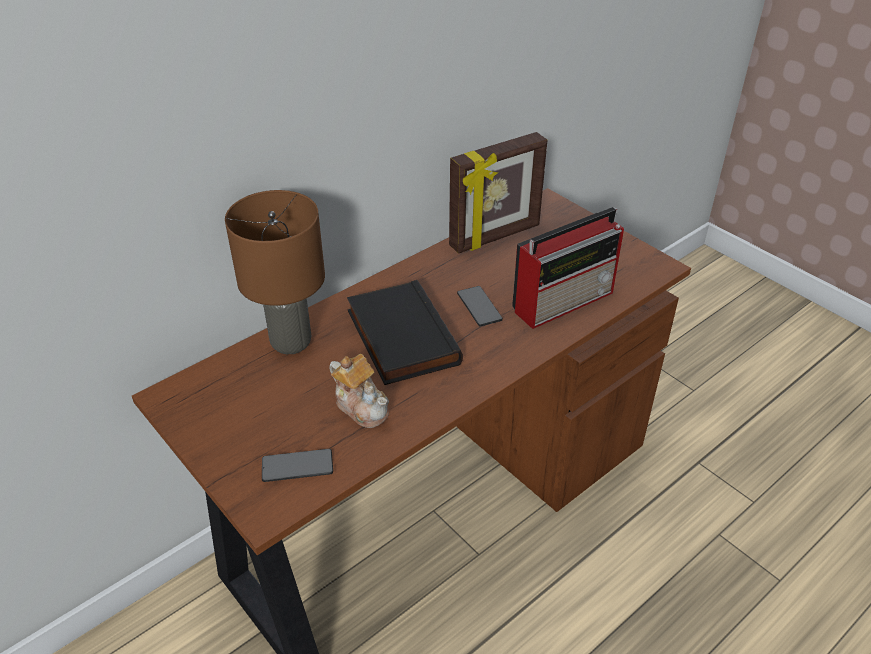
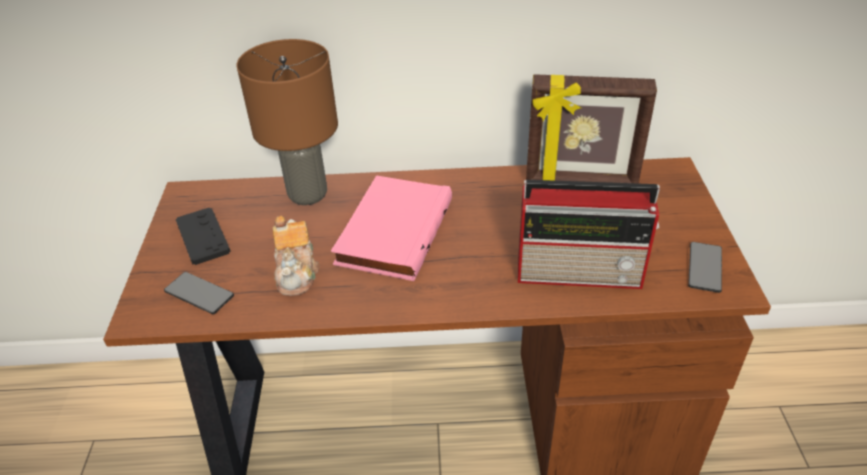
camera: 40 degrees right, 0 degrees up
black book [347,280,463,385] -> pink book [331,175,452,281]
phone [457,286,503,326] -> phone moved to [688,242,722,293]
none -> black game controller [176,208,231,265]

